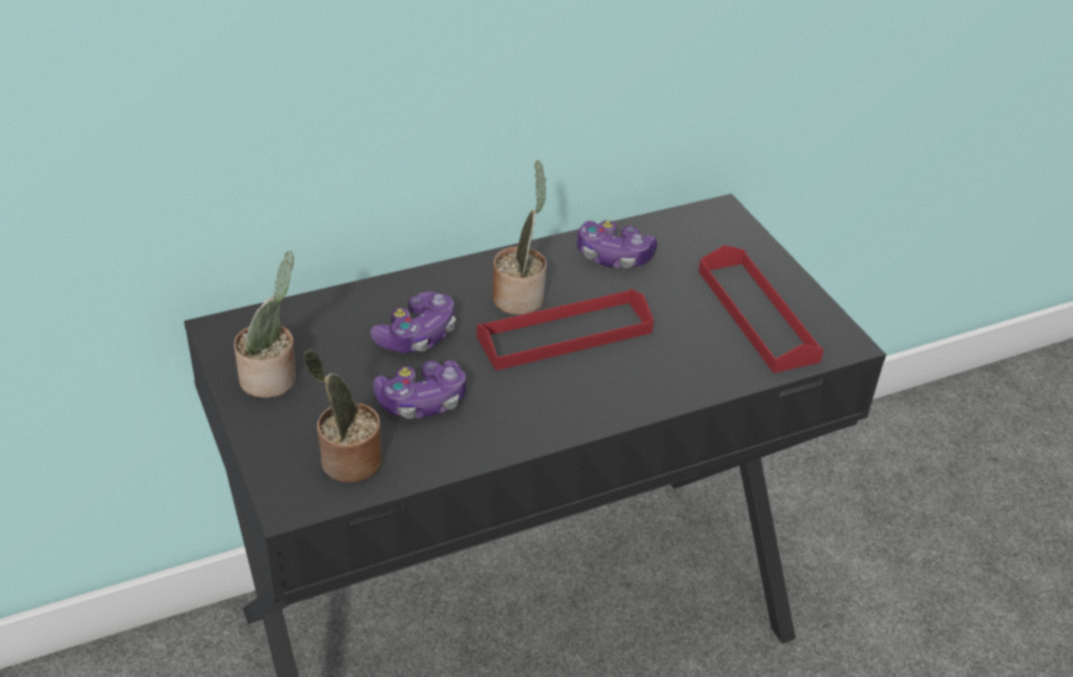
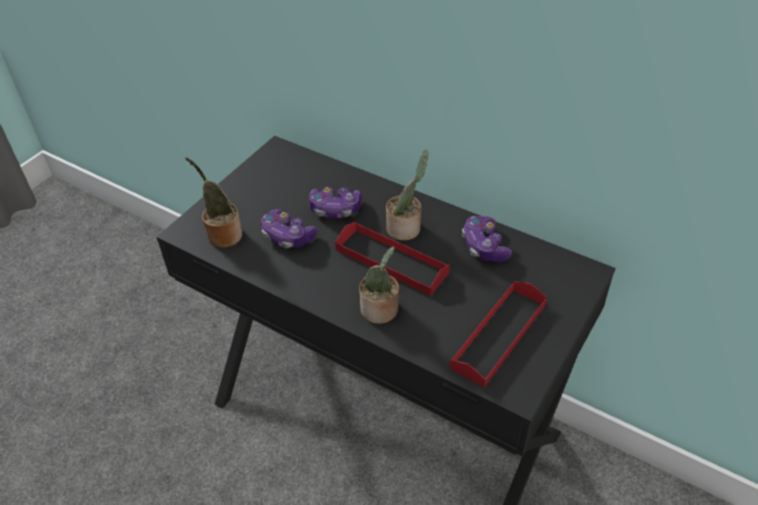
camera: 60 degrees right, 5 degrees up
potted plant [234,251,296,398] -> potted plant moved to [359,246,399,324]

